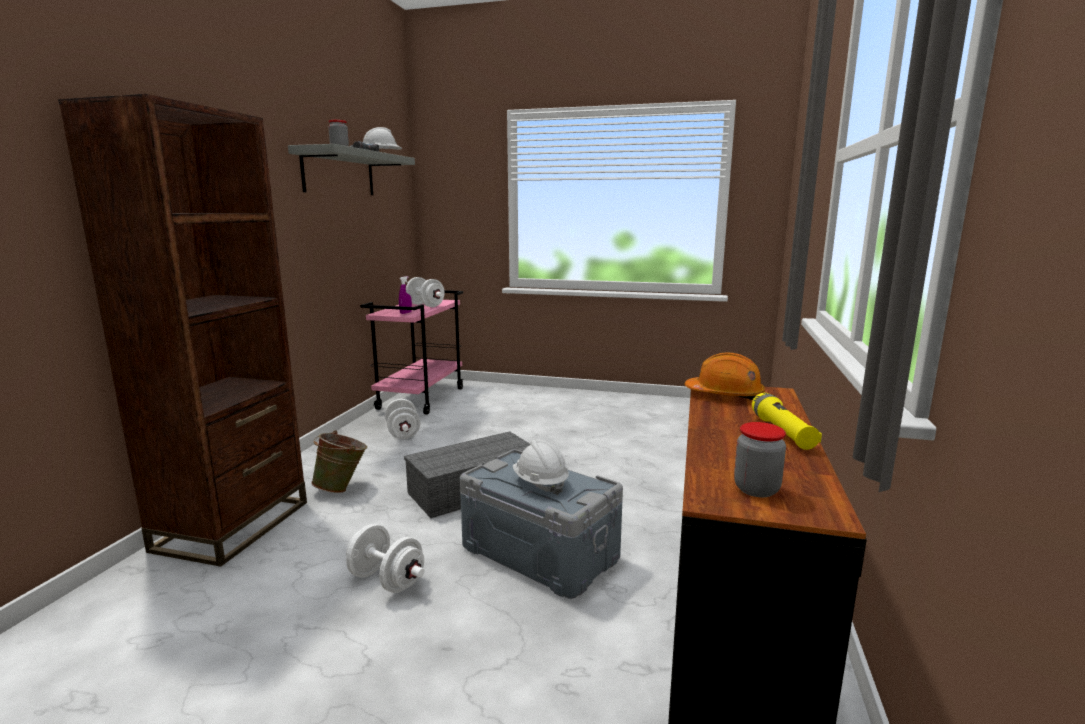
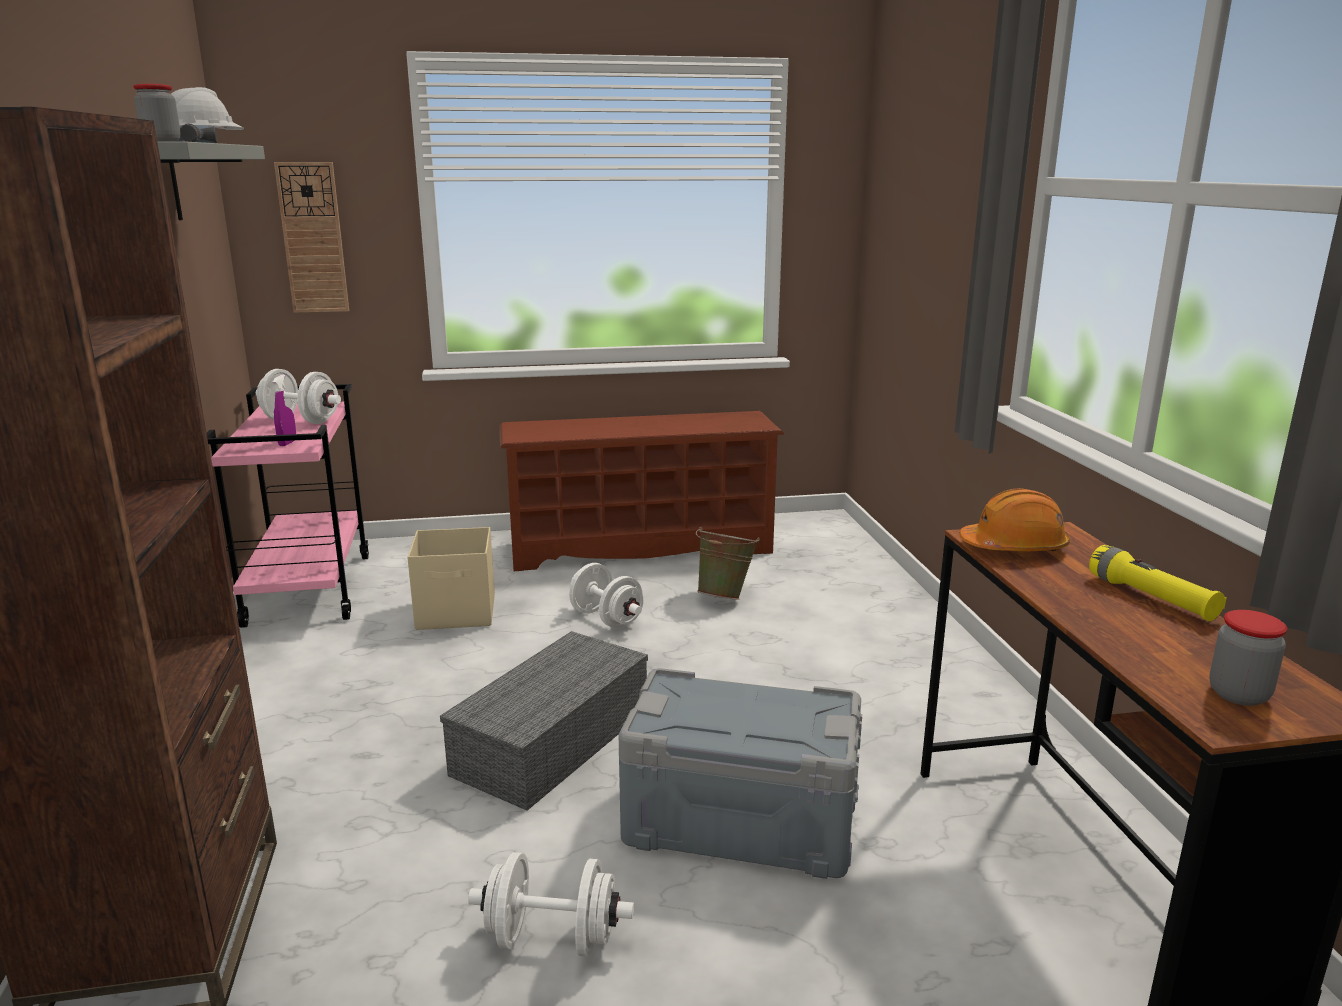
camera: 25 degrees left, 5 degrees up
green bucket [311,430,367,493] -> green bucket moved to [696,527,760,600]
white dumbbell [385,399,421,439] -> white dumbbell moved to [569,563,643,629]
white hard hat [513,439,569,495] -> none
none -> wall clock [274,162,349,313]
none -> beige storage box [408,527,495,630]
none -> brown shoe rack [499,411,784,571]

